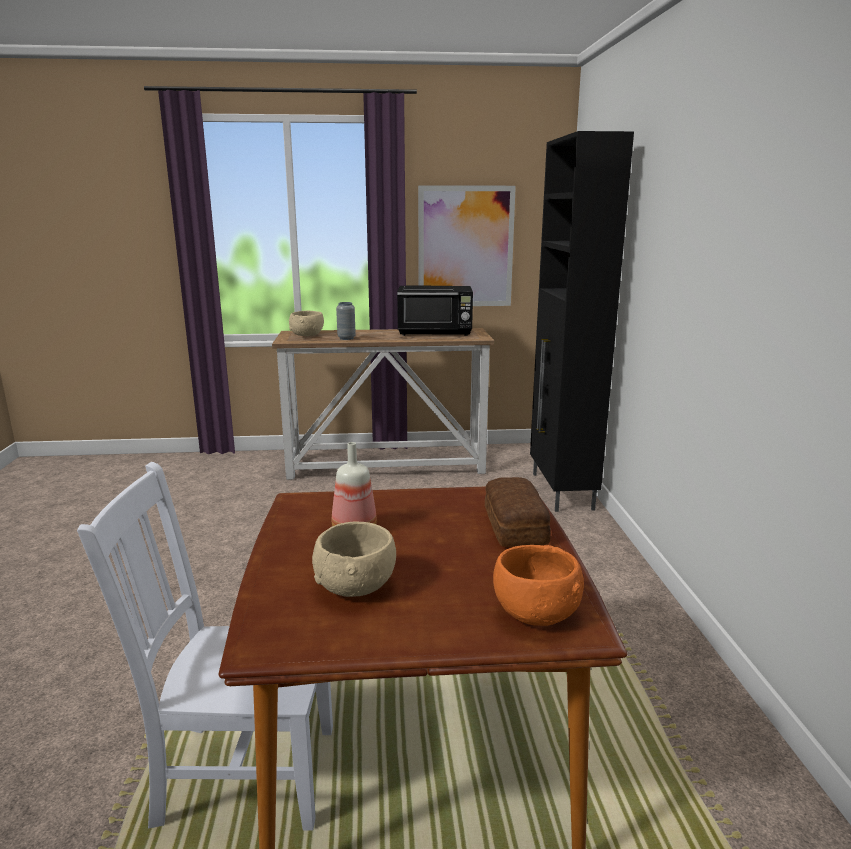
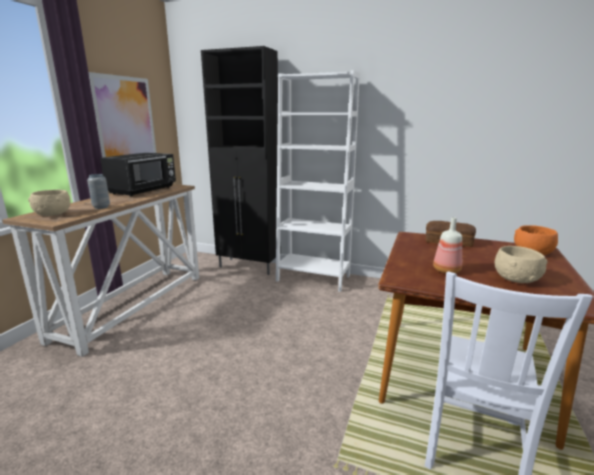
camera: 65 degrees left, 0 degrees up
none -> white bookcase [276,70,360,292]

